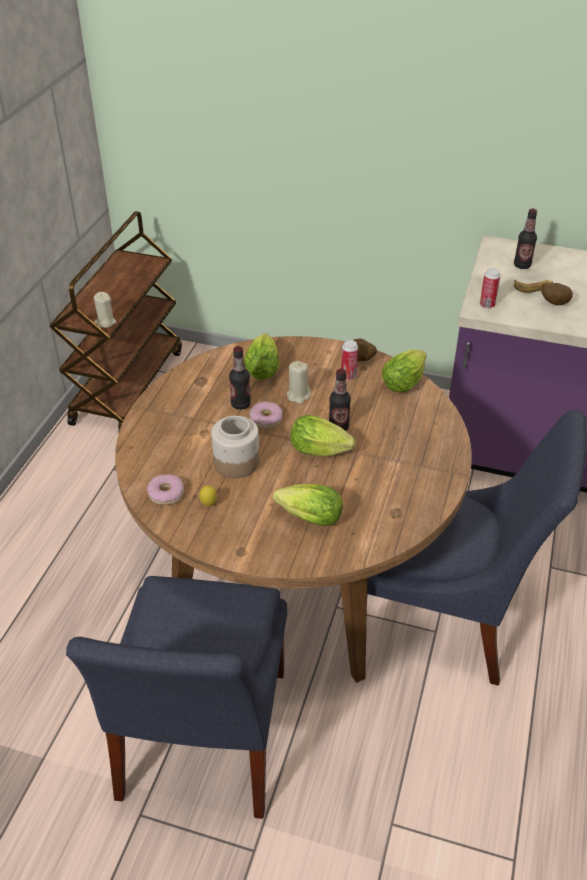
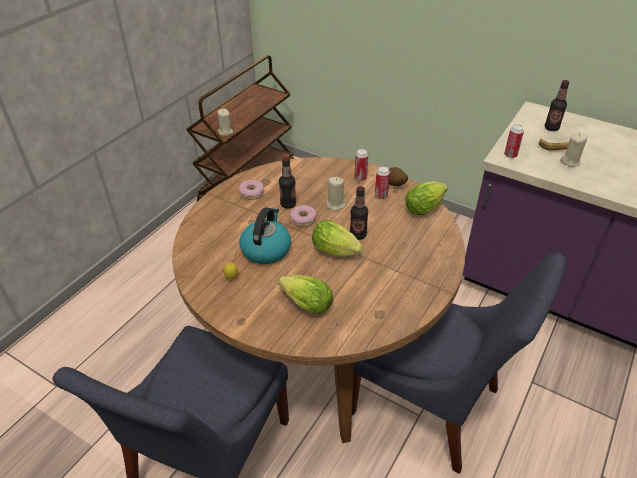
camera: 15 degrees right, 0 degrees up
donut [147,474,184,505] -> donut moved to [239,180,264,200]
jar [211,416,259,478] -> kettle [240,208,291,264]
lettuce [244,333,279,380] -> none
potato [541,283,573,305] -> beige candle [560,132,588,167]
none -> can [354,149,368,181]

